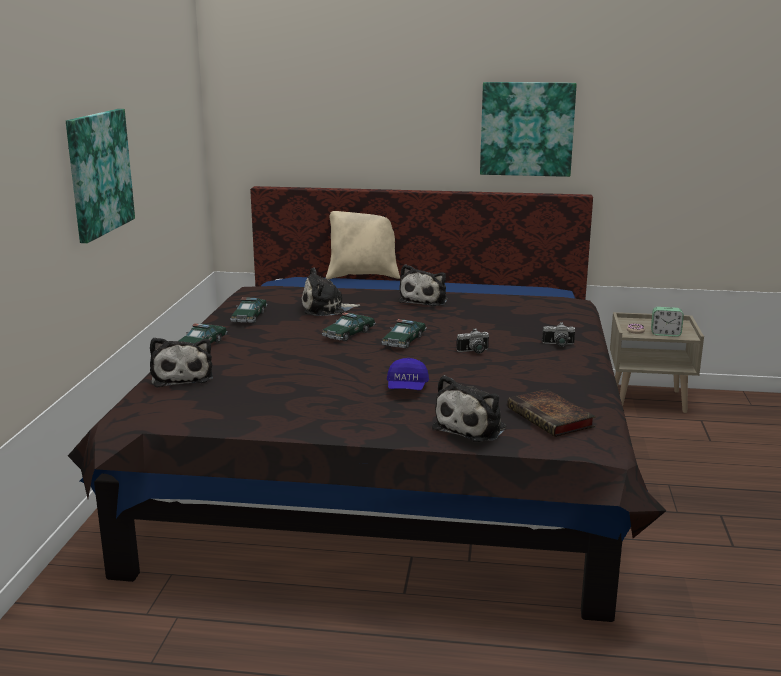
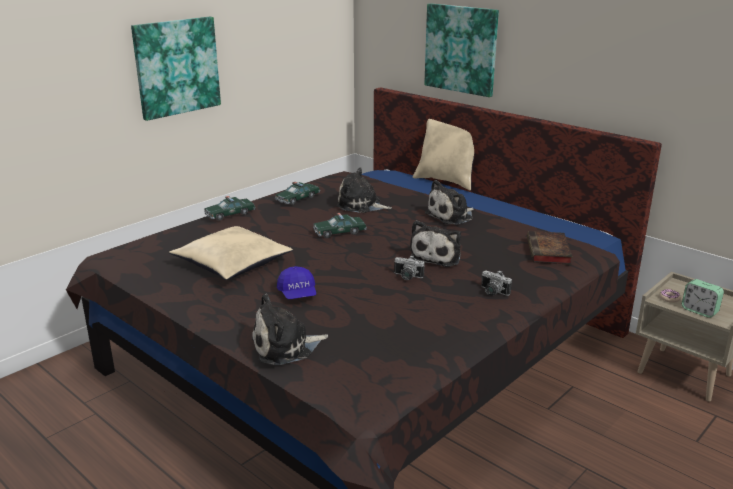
camera: 35 degrees right, 5 degrees up
plush toy [150,337,213,388] -> plush toy moved to [410,220,461,267]
toy car [381,319,427,349] -> none
blue cap [387,358,429,390] -> blue cap turned 60 degrees counterclockwise [277,266,316,299]
picture [480,82,577,177] -> picture moved to [424,3,499,97]
book [507,389,596,437] -> book moved to [527,231,573,265]
none -> beige pillow [169,226,293,280]

